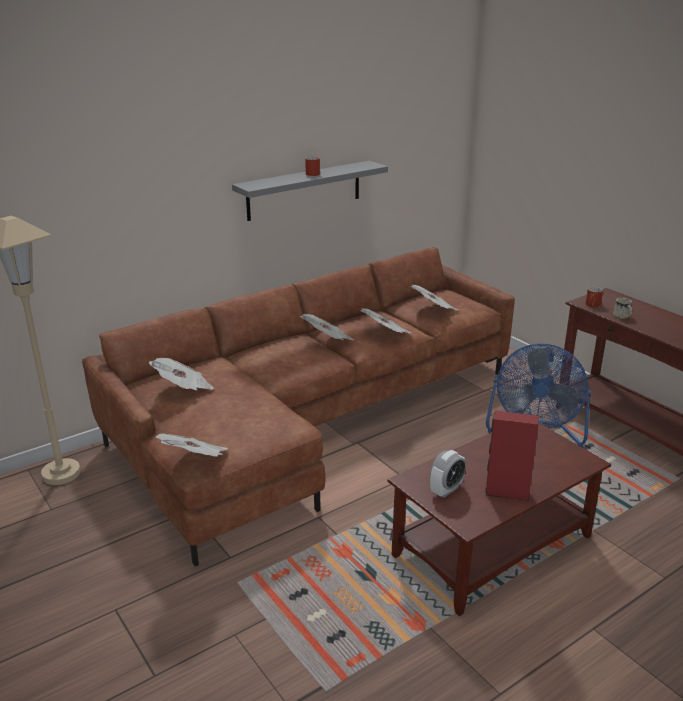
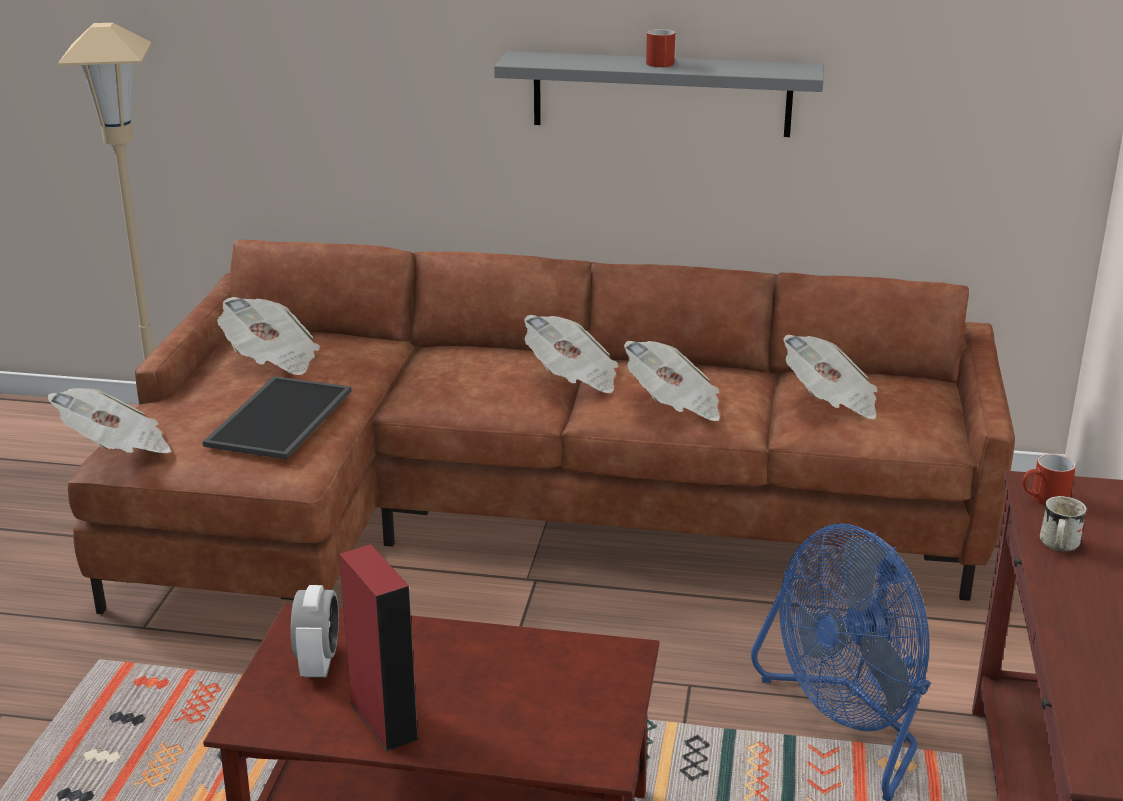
camera: 45 degrees right, 0 degrees up
alarm clock [430,450,466,498] -> alarm clock turned 90 degrees counterclockwise [291,585,339,677]
none -> tray [203,376,351,459]

